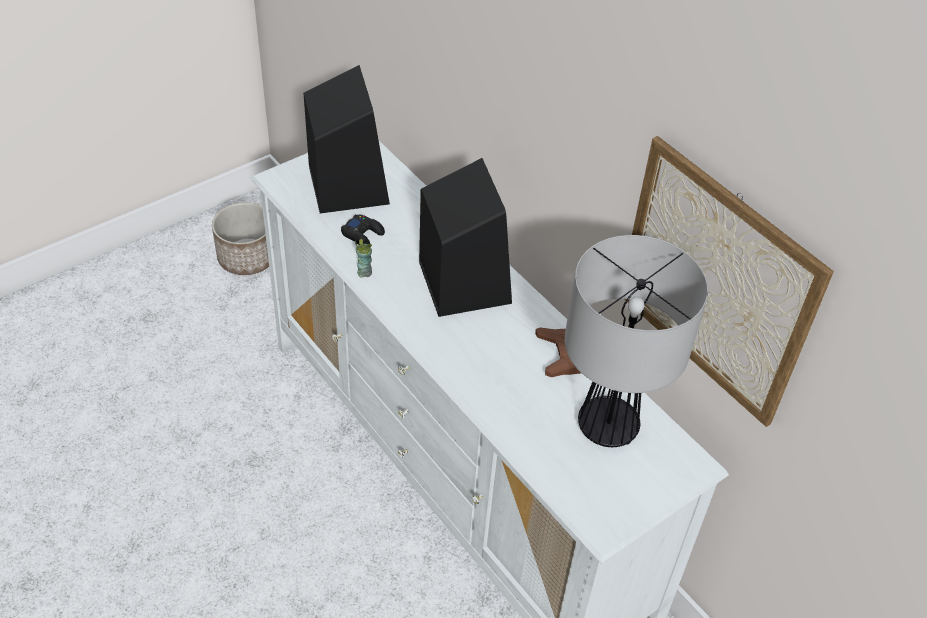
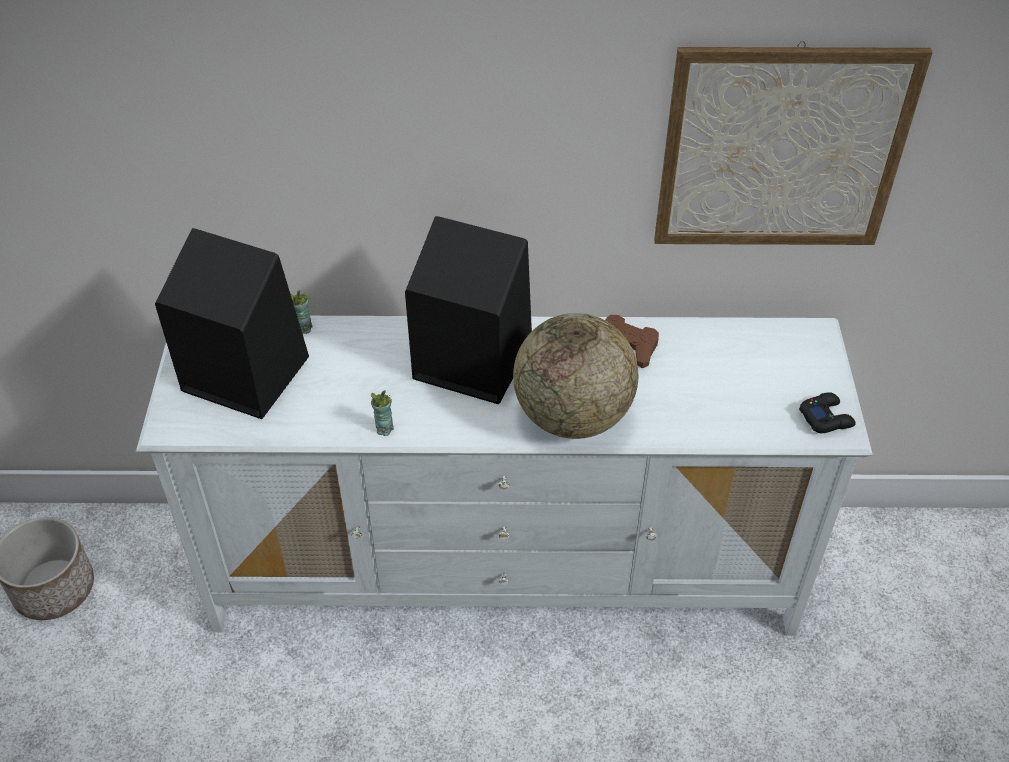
camera: 50 degrees left, 0 degrees up
black game controller [341,214,385,245] -> black game controller moved to [799,392,856,433]
table lamp [565,235,708,447] -> none
none -> cup [291,290,313,334]
none -> globe [513,313,638,439]

